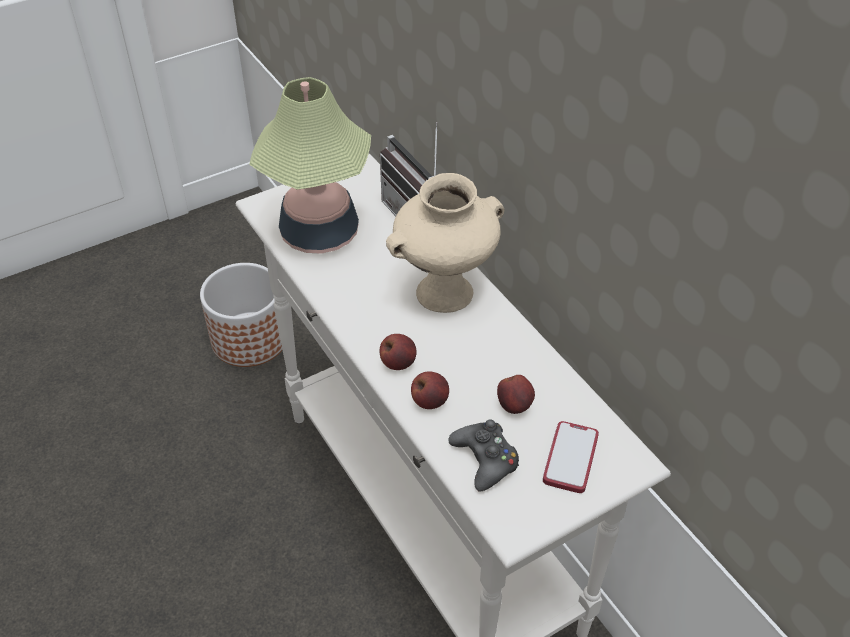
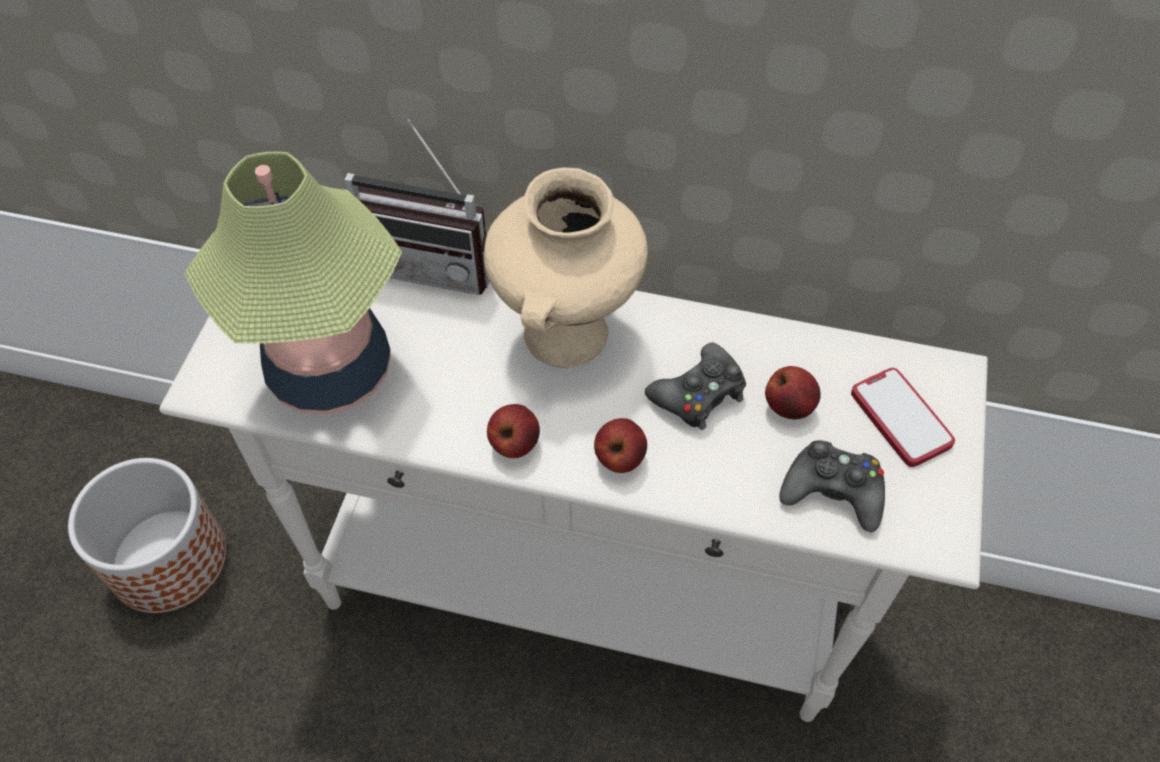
camera: 45 degrees left, 10 degrees up
apple [411,371,449,409] -> apple moved to [487,404,540,458]
none -> black game controller [645,343,746,430]

